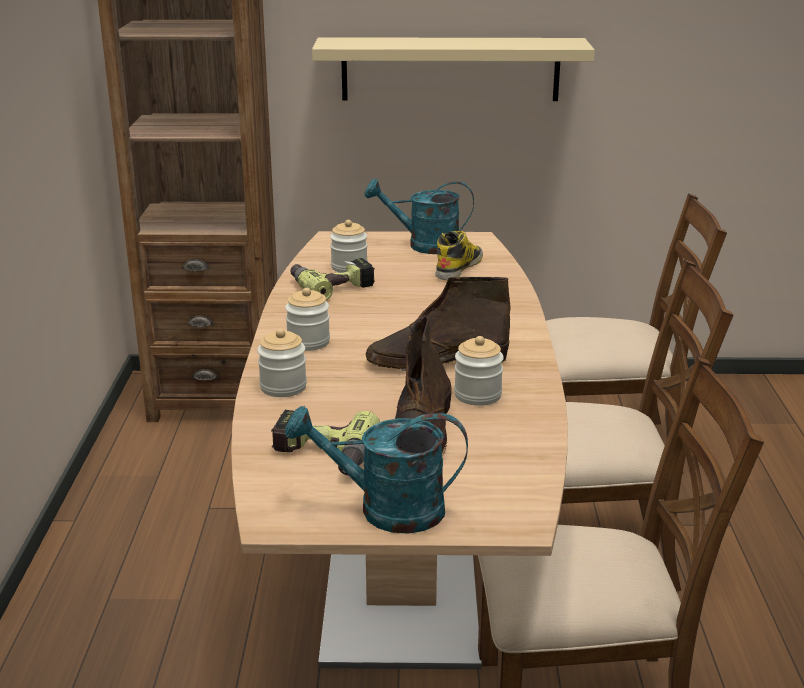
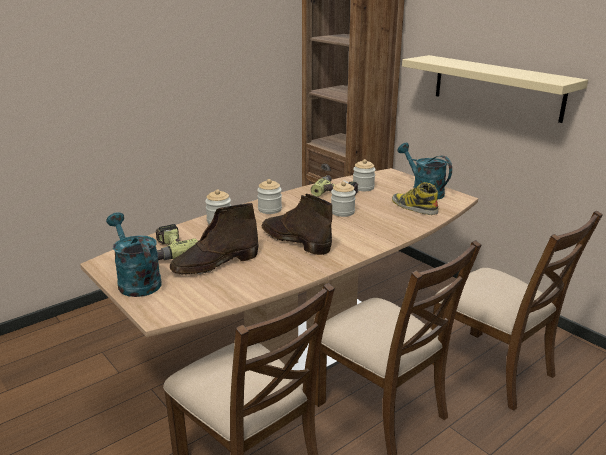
camera: 50 degrees right, 0 degrees up
boot [435,231,483,280] -> boot turned 120 degrees counterclockwise [392,182,438,215]
jar [454,336,504,406] -> jar moved to [331,181,356,217]

